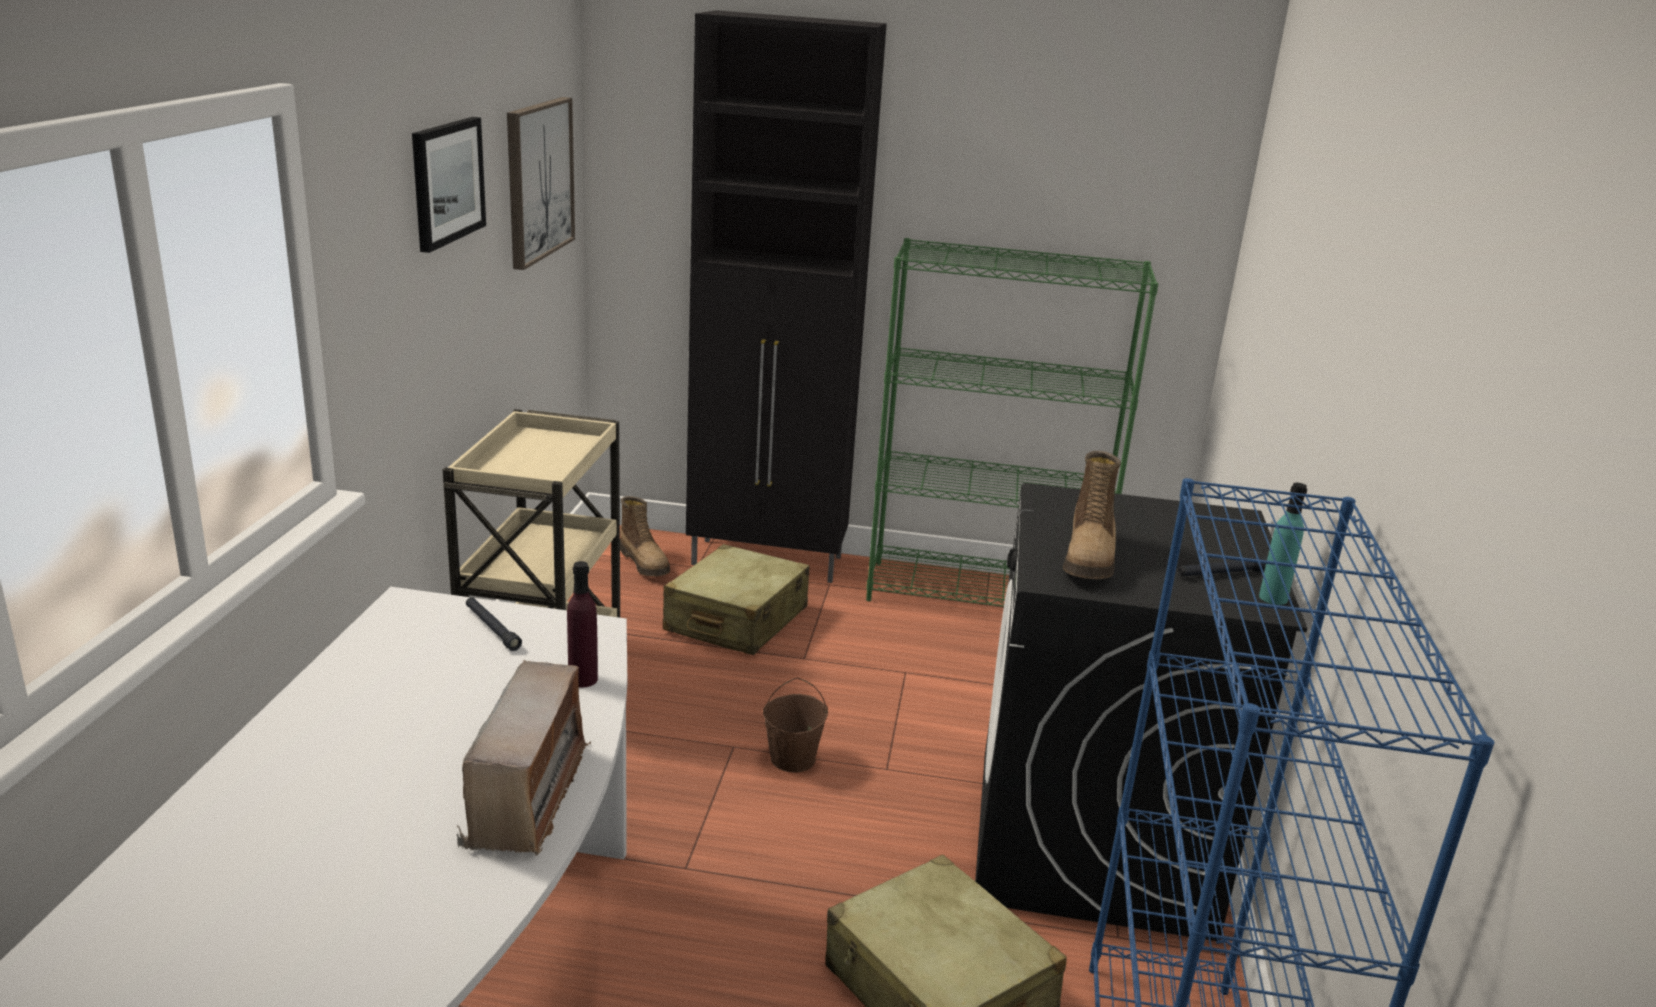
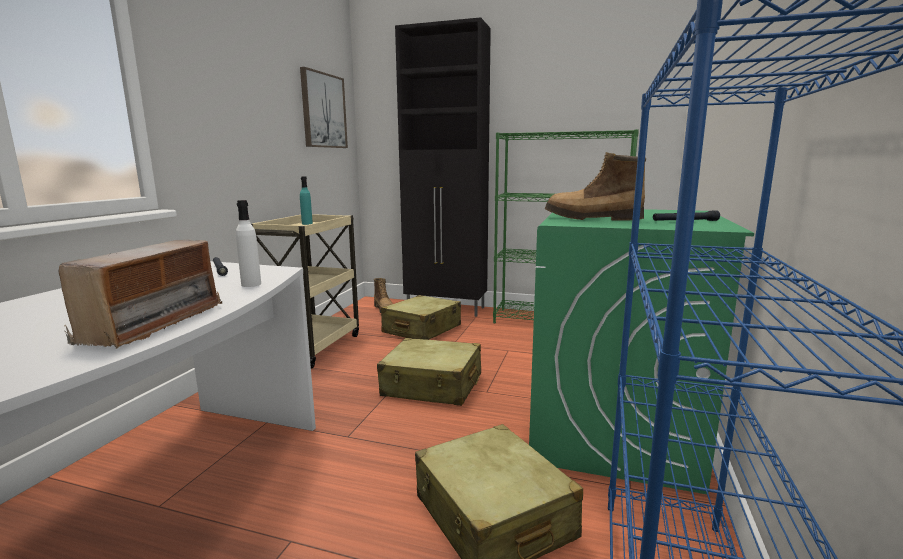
camera: 10 degrees right, 10 degrees down
picture [412,117,486,253] -> none
purple bottle [567,561,598,688] -> white bottle [236,200,261,287]
brown bucket [763,678,828,773] -> beige suitcase [377,338,481,406]
black washing machine [975,483,1307,941] -> green washing machine [529,209,754,494]
boot [1063,451,1121,579] -> boot turned 90 degrees clockwise [545,152,646,221]
turquoise bottle [1259,483,1307,605] -> turquoise bottle moved to [300,176,313,225]

